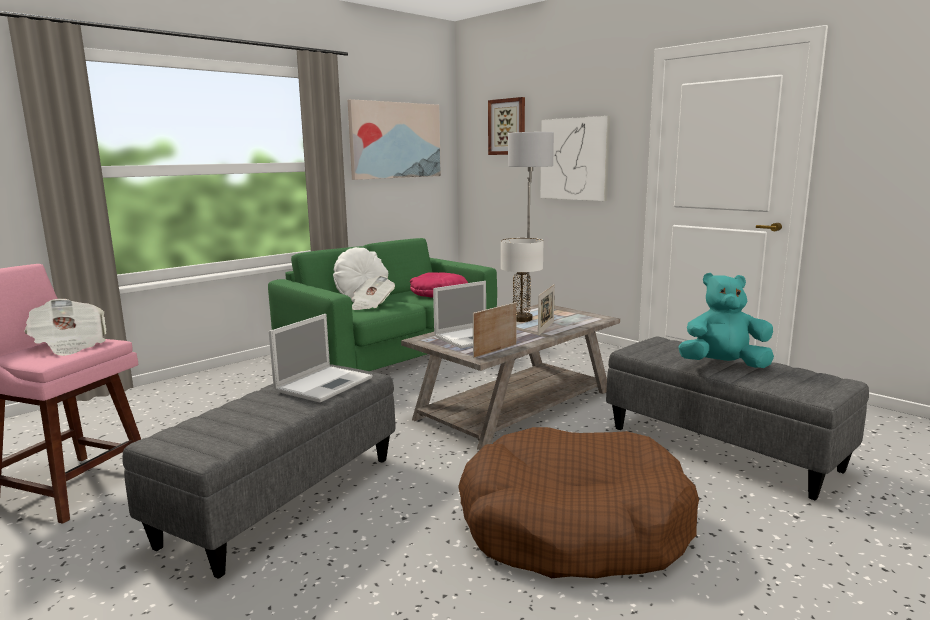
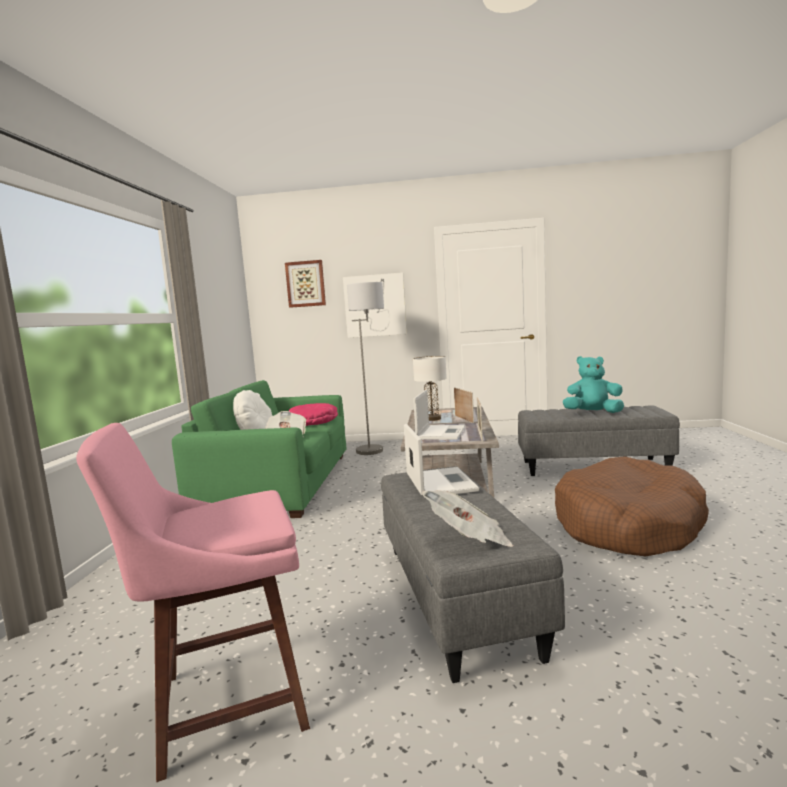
camera: 40 degrees left, 5 degrees down
newspaper [24,299,106,356] -> newspaper moved to [422,490,514,547]
picture [348,99,441,180] -> none
turquoise plush toy [678,273,774,368] -> turquoise plush toy turned 45 degrees clockwise [563,356,624,413]

